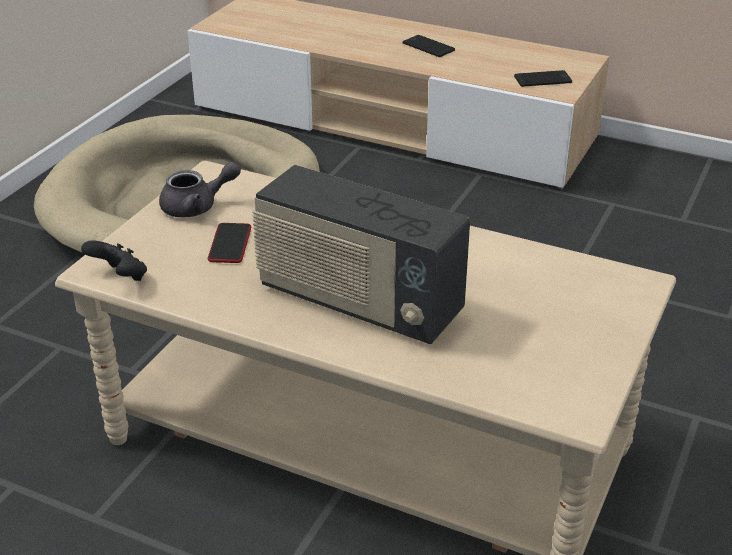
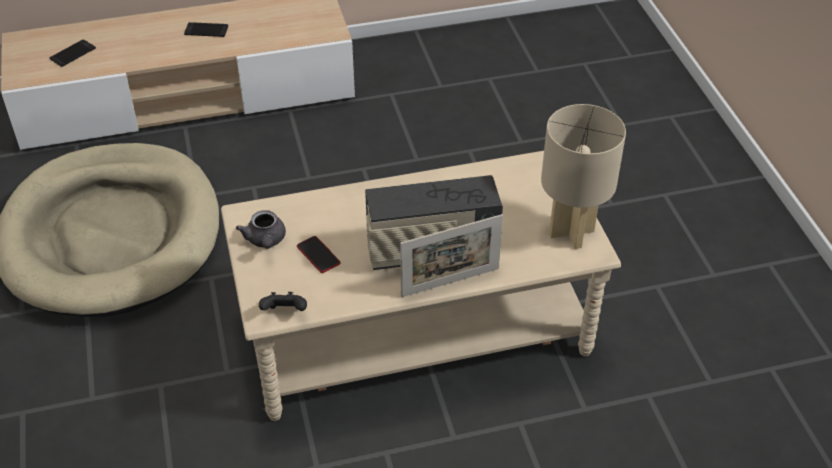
camera: 40 degrees left, 10 degrees up
grey teapot [159,161,241,217] -> grey teapot turned 135 degrees clockwise [236,210,286,249]
phone [514,70,572,87] -> phone moved to [50,40,96,67]
none -> picture frame [400,214,503,297]
none -> beige table lamp [541,104,626,249]

